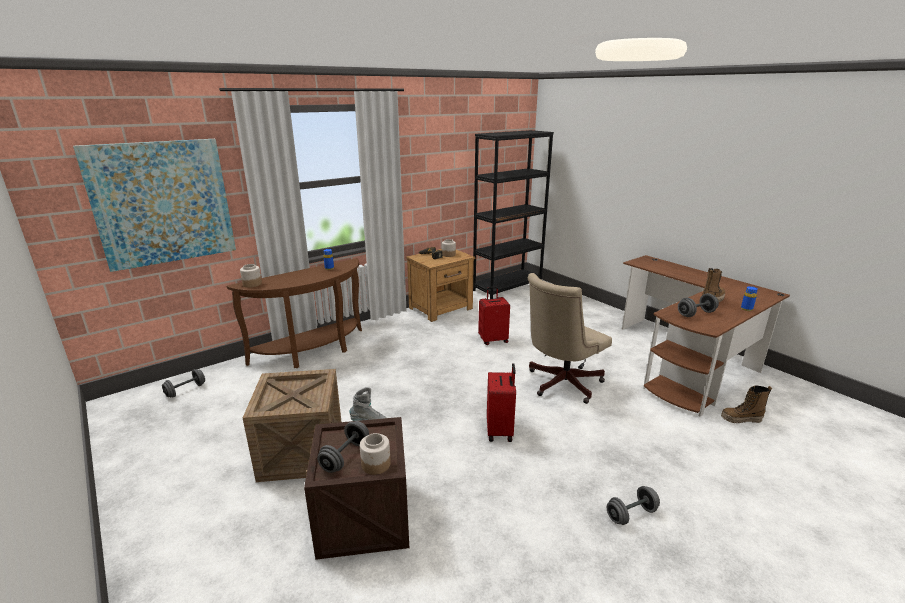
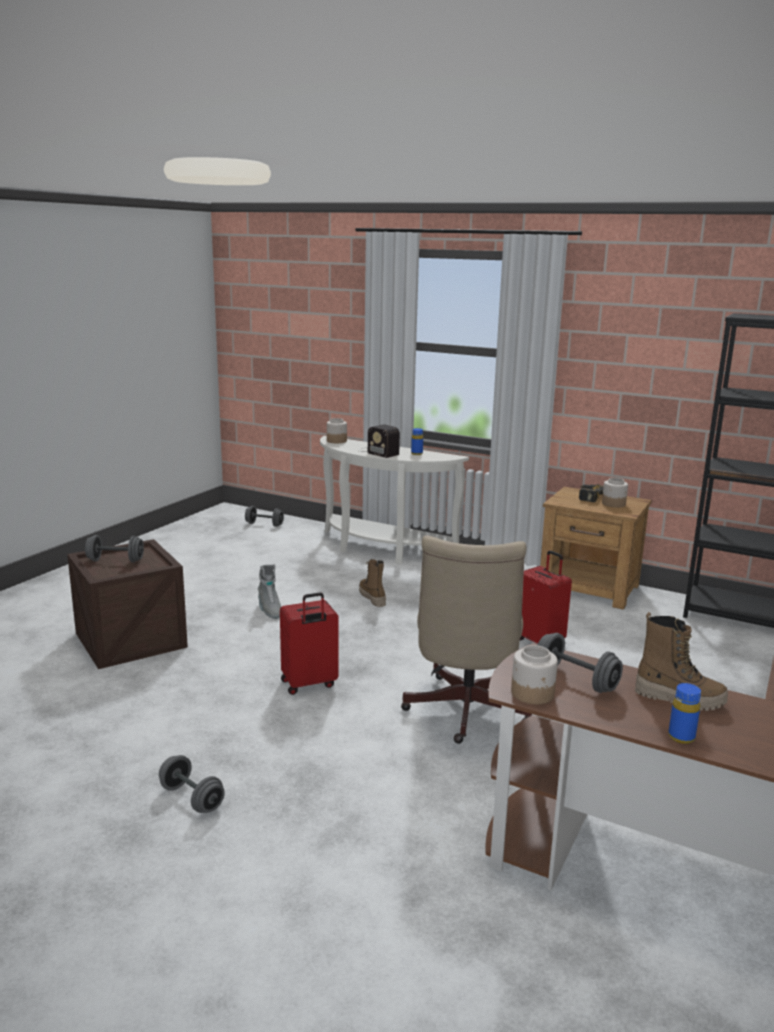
camera: 65 degrees right, 5 degrees down
picture [73,139,236,272] -> none
brown console table [226,258,362,368] -> white console table [320,436,469,564]
crate [243,369,341,482] -> none
jar [360,433,391,475] -> jar moved to [511,645,558,704]
beige office chair [528,273,612,404] -> beige office chair turned 105 degrees counterclockwise [401,535,532,744]
boot [721,386,772,423] -> boot moved to [359,559,386,607]
none -> radio [358,424,400,458]

